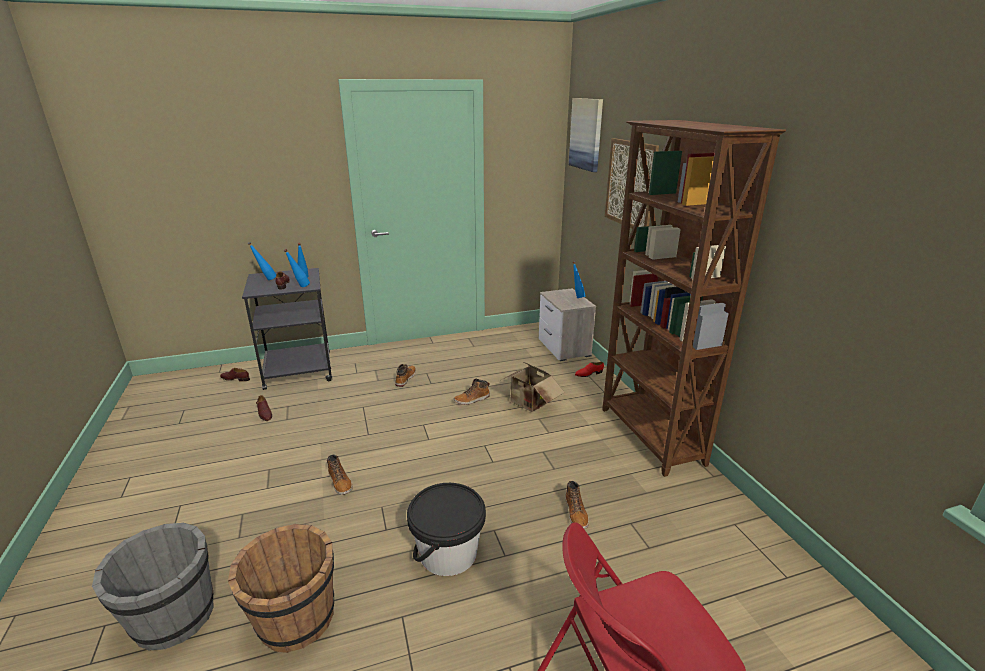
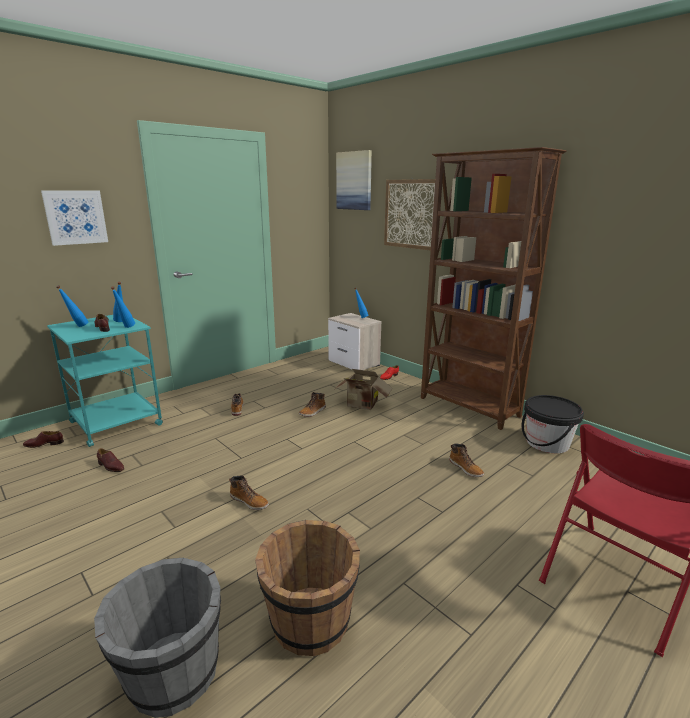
camera: 25 degrees left, 5 degrees down
black cart [242,268,333,390] -> turquoise cart [47,315,163,447]
black bucket [407,483,486,576] -> black bucket moved to [522,395,584,453]
none -> picture [41,190,108,246]

